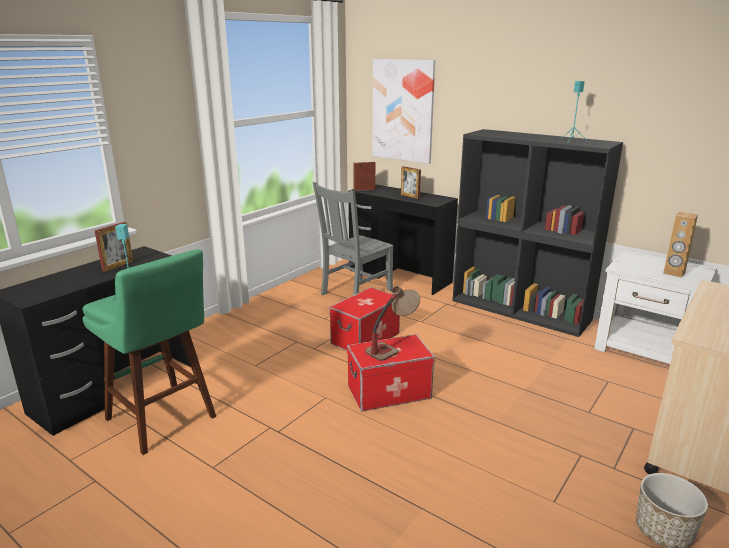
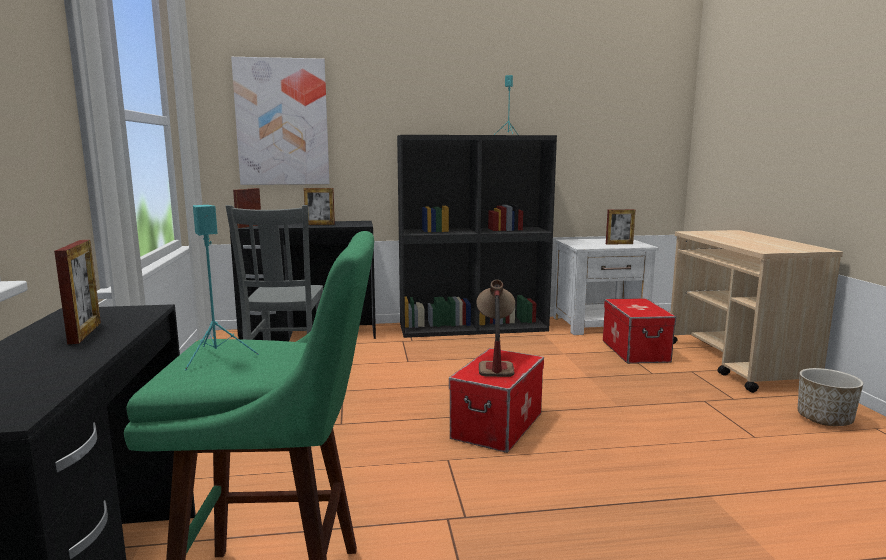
camera: 45 degrees left, 10 degrees down
storage box [329,287,400,351] -> storage box moved to [603,298,676,364]
brown speaker [663,212,698,278] -> picture frame [606,209,635,245]

